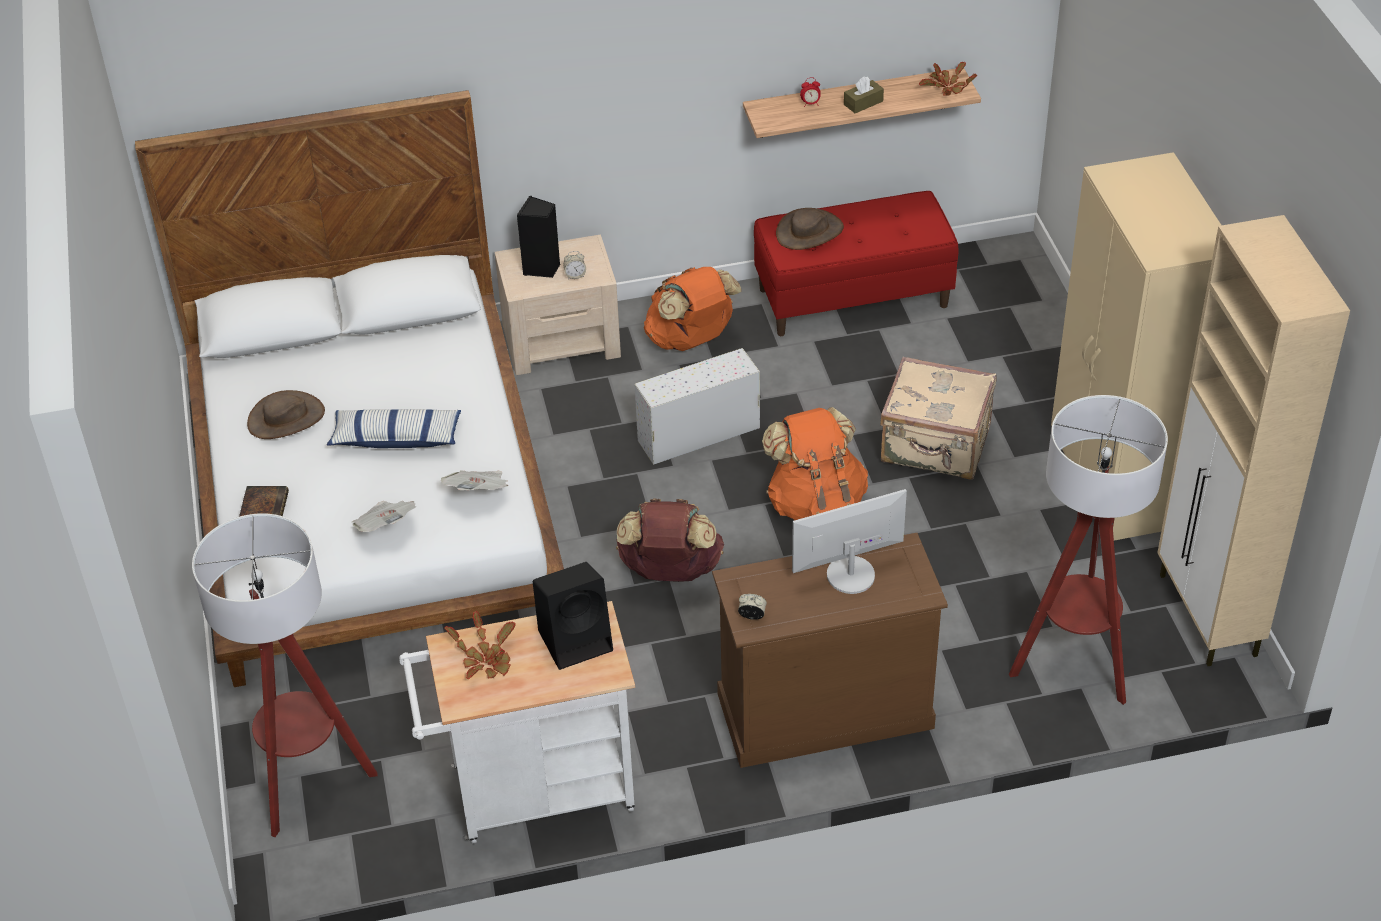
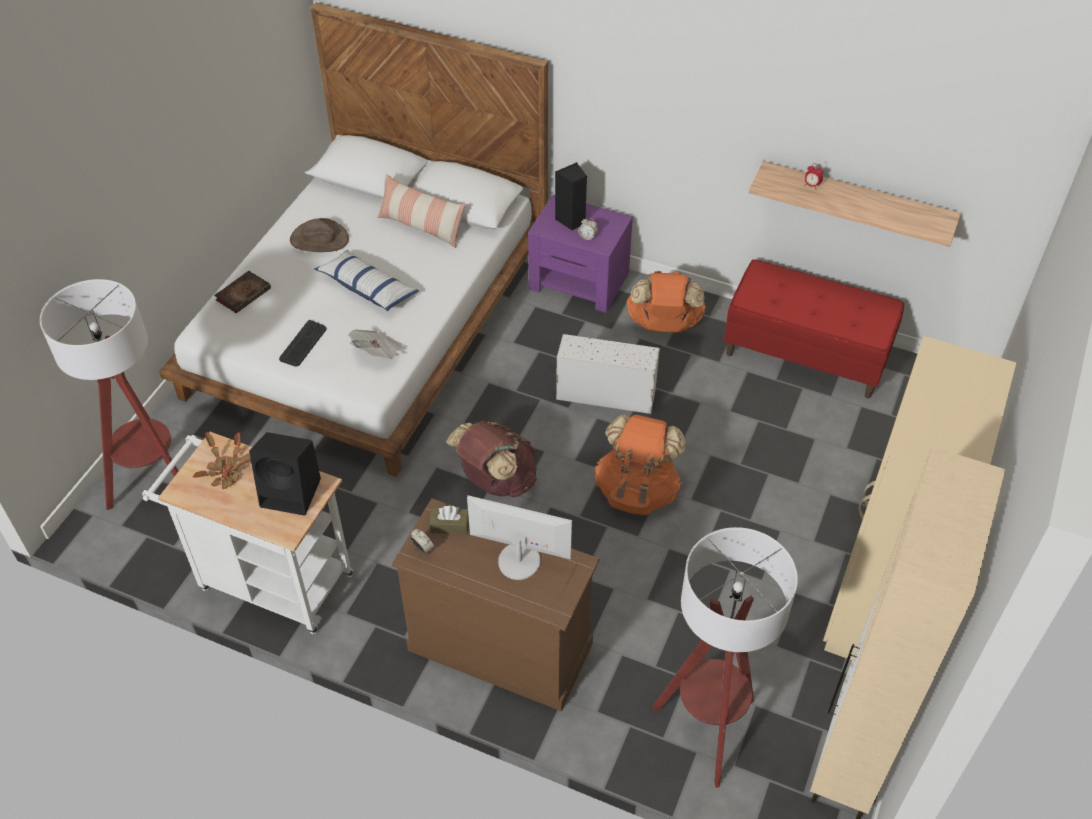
camera: 35 degrees right, 5 degrees up
newspaper [352,501,416,532] -> keyboard [279,320,326,367]
beige nightstand [494,234,621,375] -> purple nightstand [528,194,633,313]
brown hat [776,208,844,250] -> none
brown tissue box [844,76,884,113] -> brown tissue box moved to [430,506,469,534]
beige suitcase [880,357,996,479] -> none
potted plant [919,61,977,96] -> none
none -> pillow [377,174,465,248]

